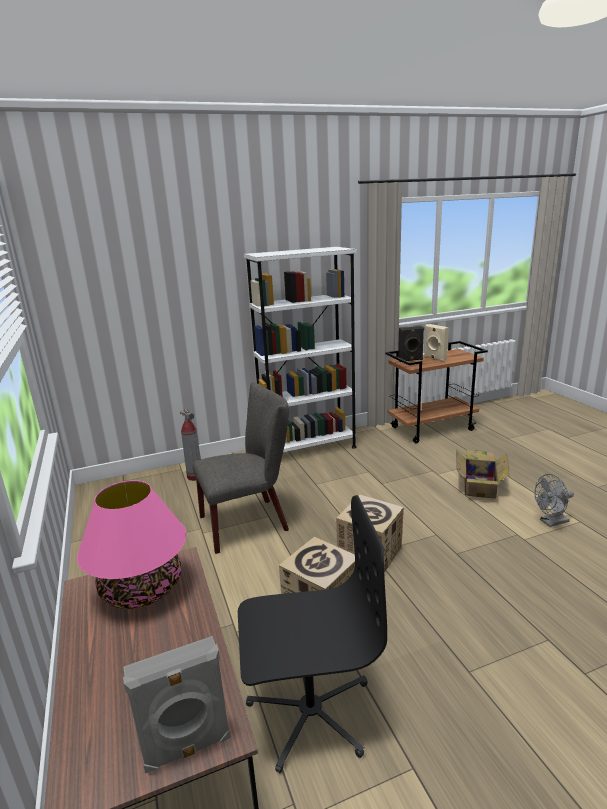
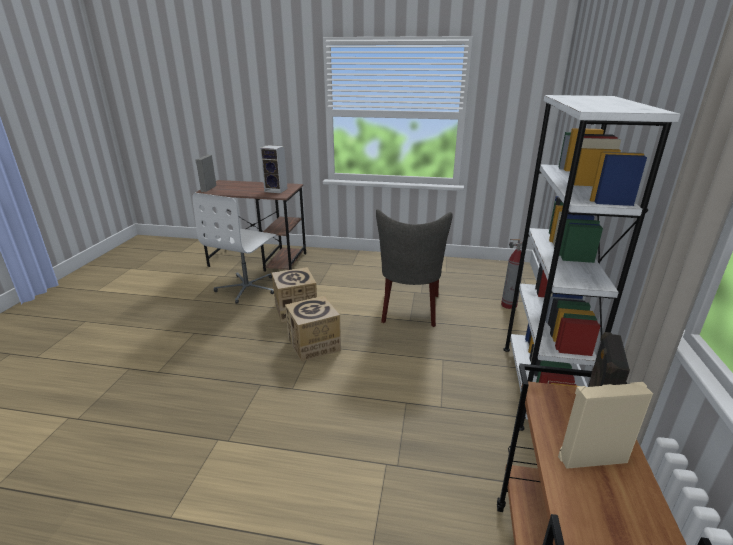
camera: 120 degrees right, 5 degrees up
pink table lamp [77,480,186,609] -> speaker [260,145,288,193]
black office chair [238,495,387,773] -> white office chair [192,193,277,304]
cardboard box [456,449,509,499] -> none
grey fan [534,474,574,527] -> none

